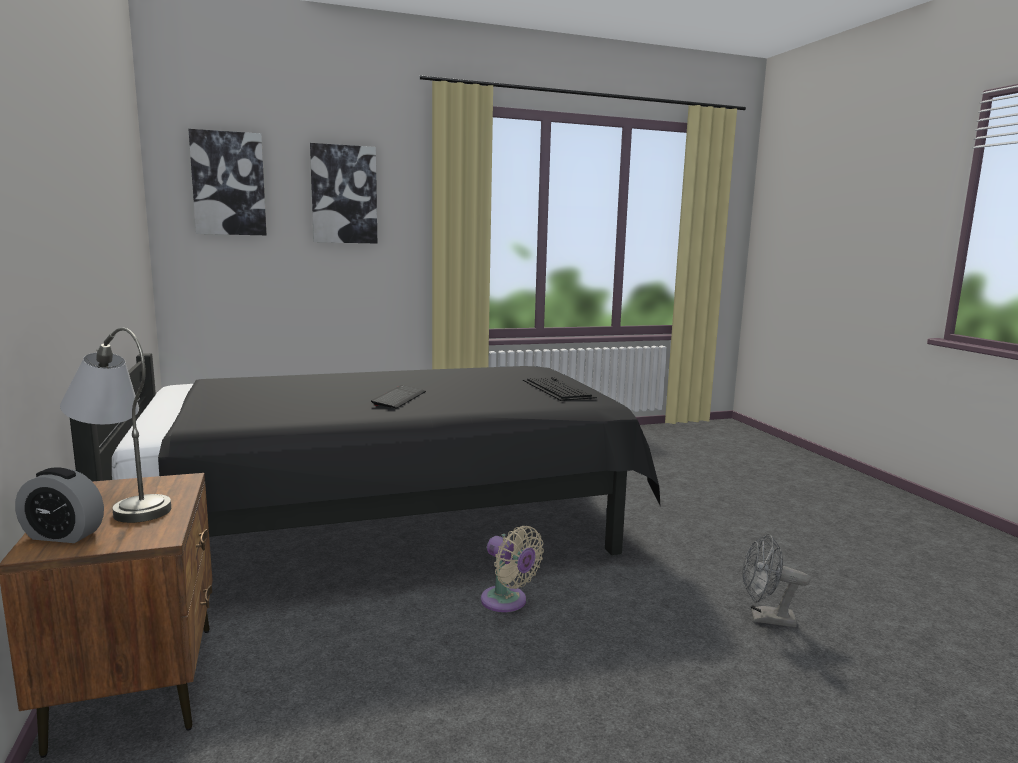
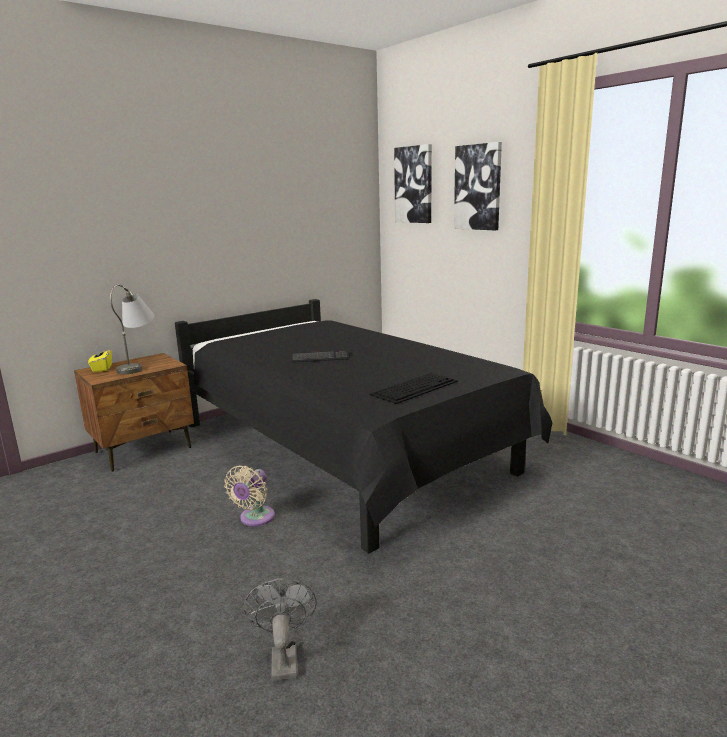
camera: 70 degrees right, 5 degrees up
alarm clock [15,467,104,543] -> yellow tissue box [88,347,112,372]

